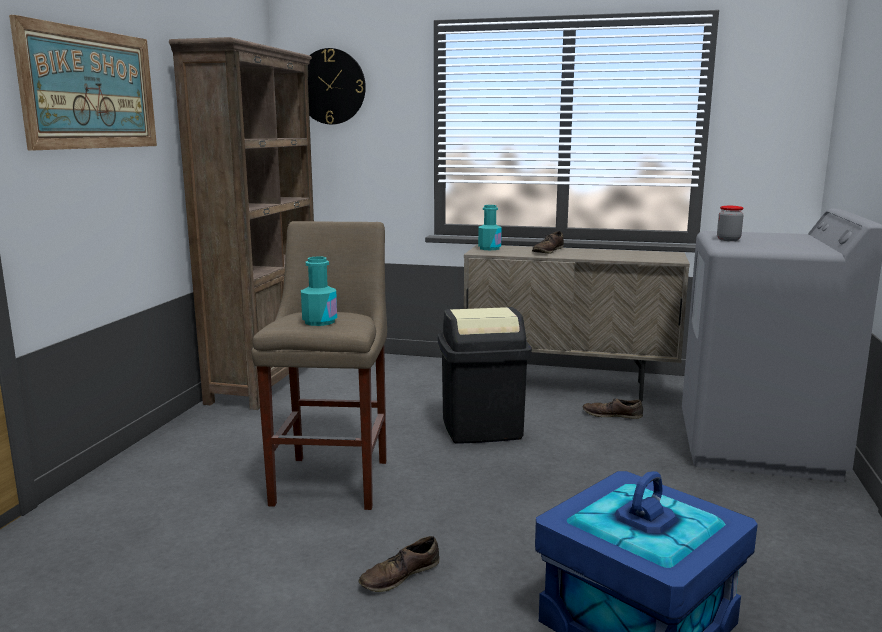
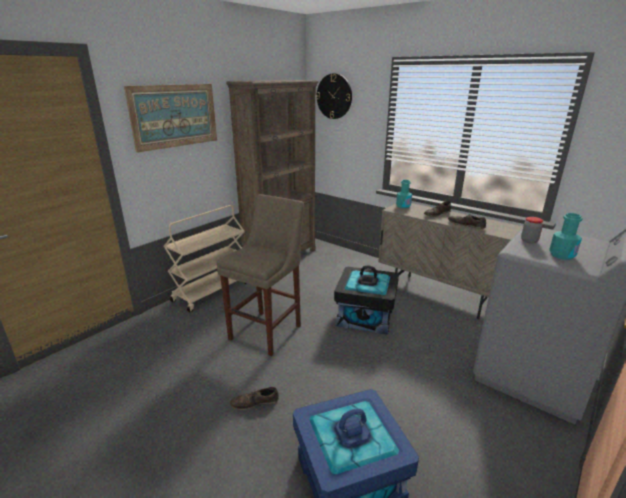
camera: 25 degrees right, 10 degrees up
turquoise bottle [301,257,337,326] -> turquoise bottle moved to [549,213,582,260]
black trash can [438,307,532,444] -> black storage box [334,266,399,335]
brown shoe [582,398,643,419] -> brown shoe moved to [448,215,486,229]
none -> beige cart [164,205,247,312]

